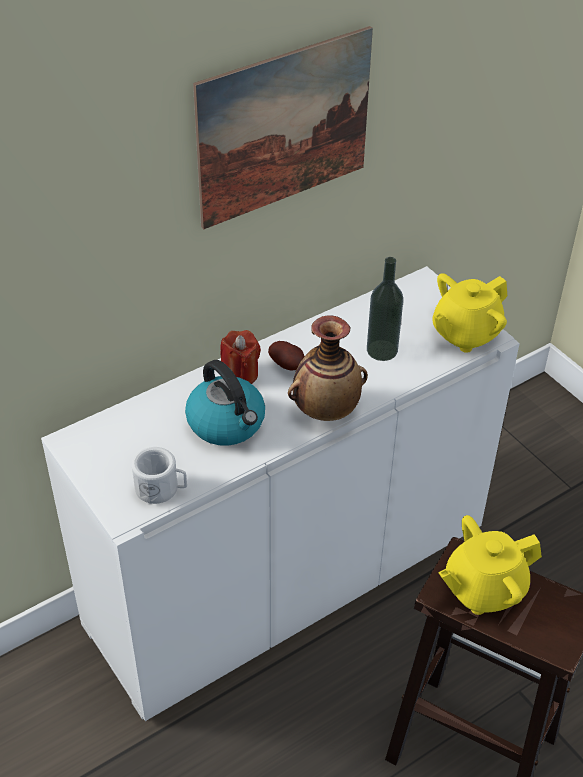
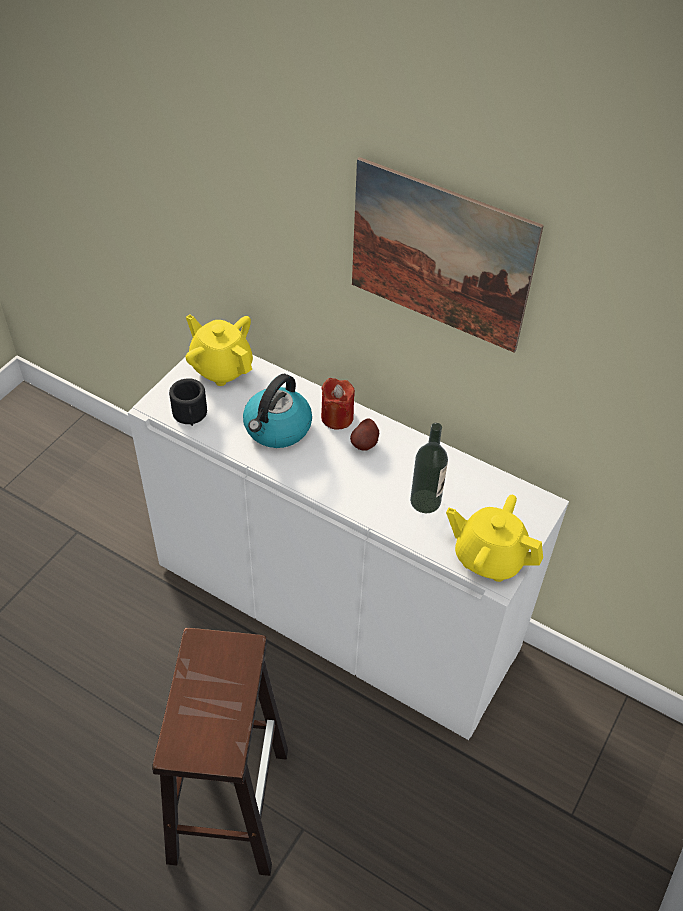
camera: 65 degrees right, 5 degrees up
white mug [132,447,187,504] -> black mug [169,378,207,426]
vase [288,315,368,421] -> none
yellow teapot [439,515,542,615] -> yellow teapot moved to [185,314,253,386]

